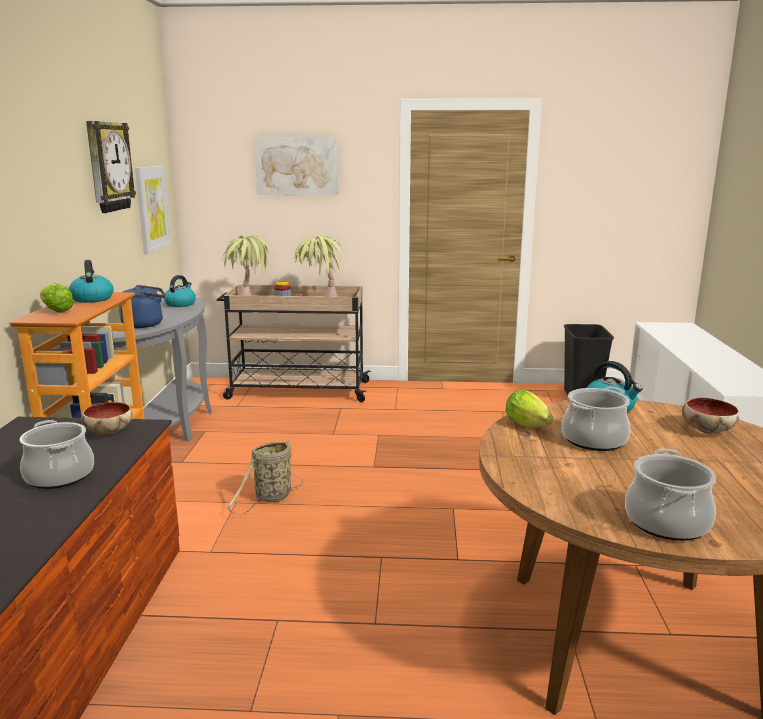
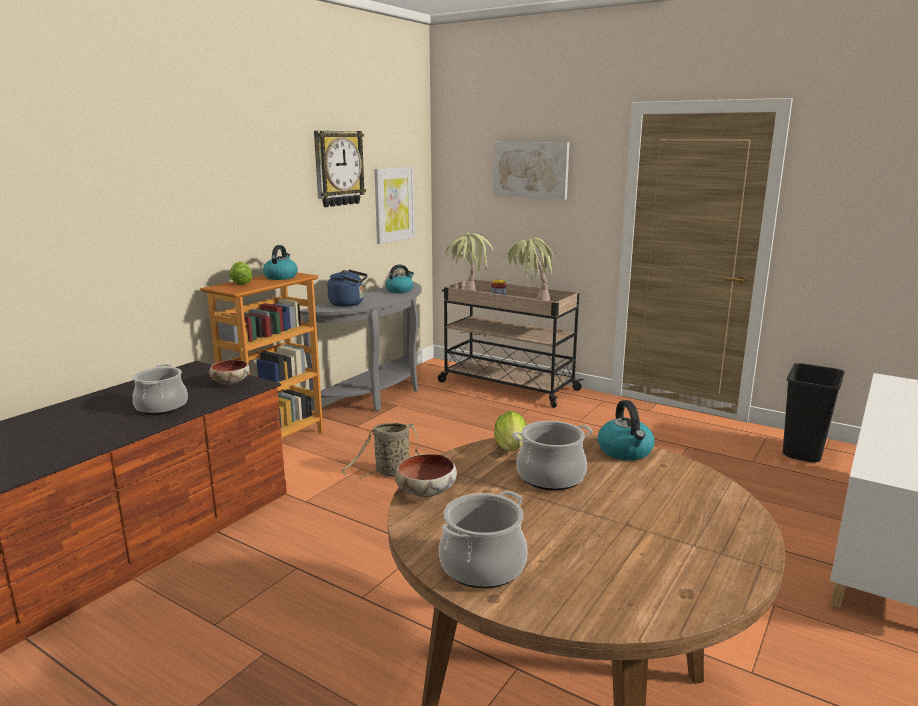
camera: 30 degrees right, 0 degrees up
bowl [682,398,740,434] -> bowl moved to [395,454,457,497]

